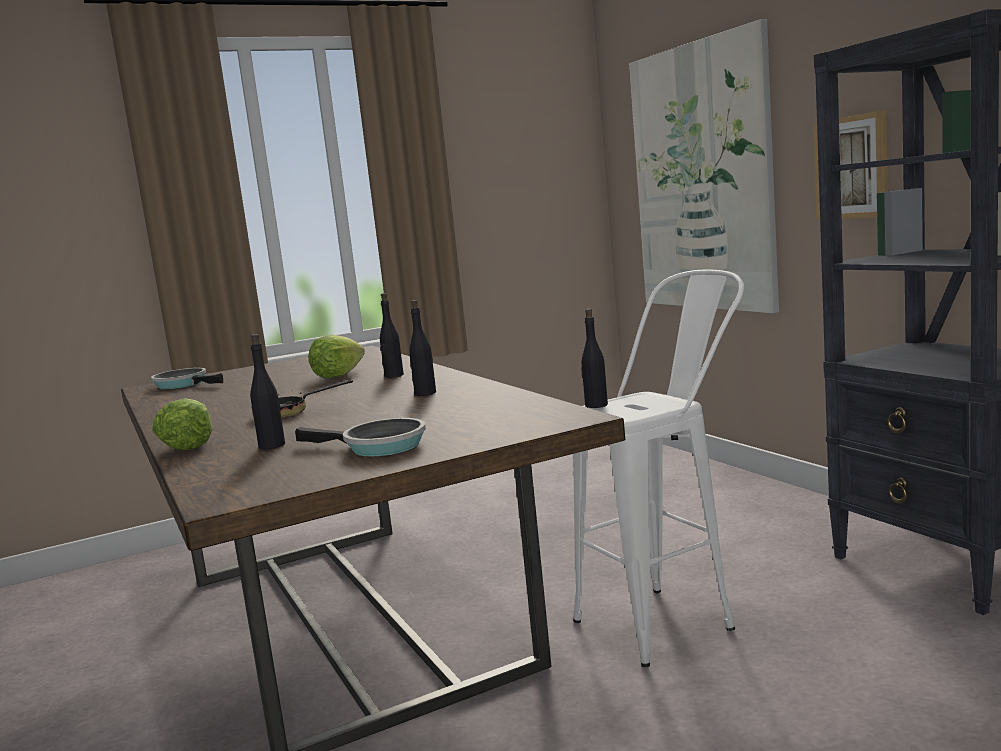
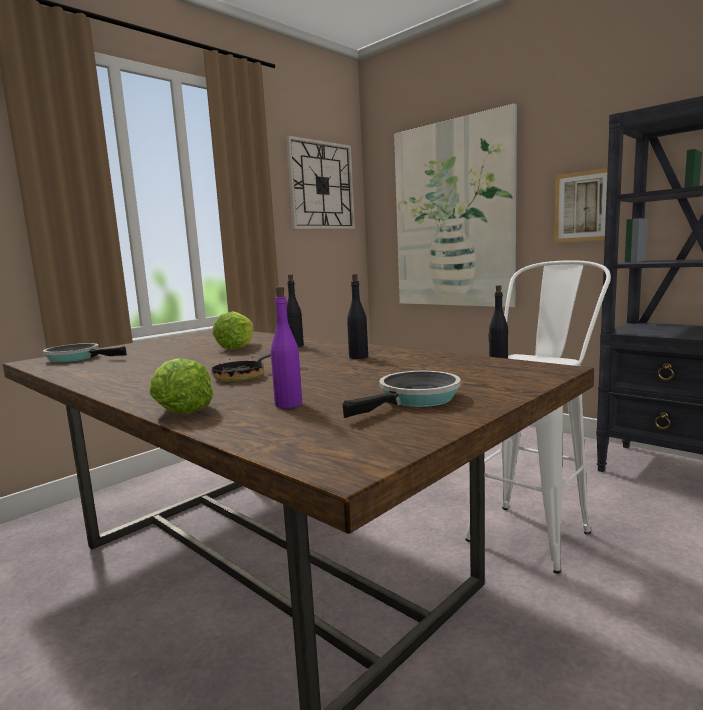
camera: 20 degrees left, 0 degrees up
black bottle [250,334,285,450] -> purple bottle [271,286,302,408]
frying pan [295,418,426,456] -> frying pan turned 45 degrees counterclockwise [343,371,461,418]
none -> wall clock [286,135,355,229]

